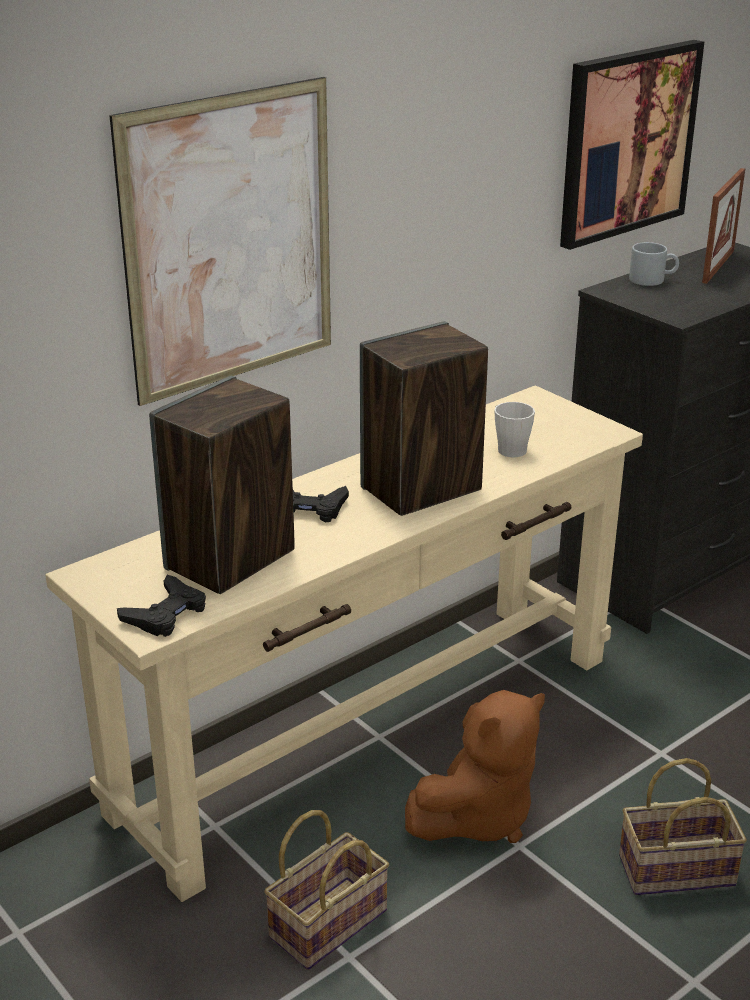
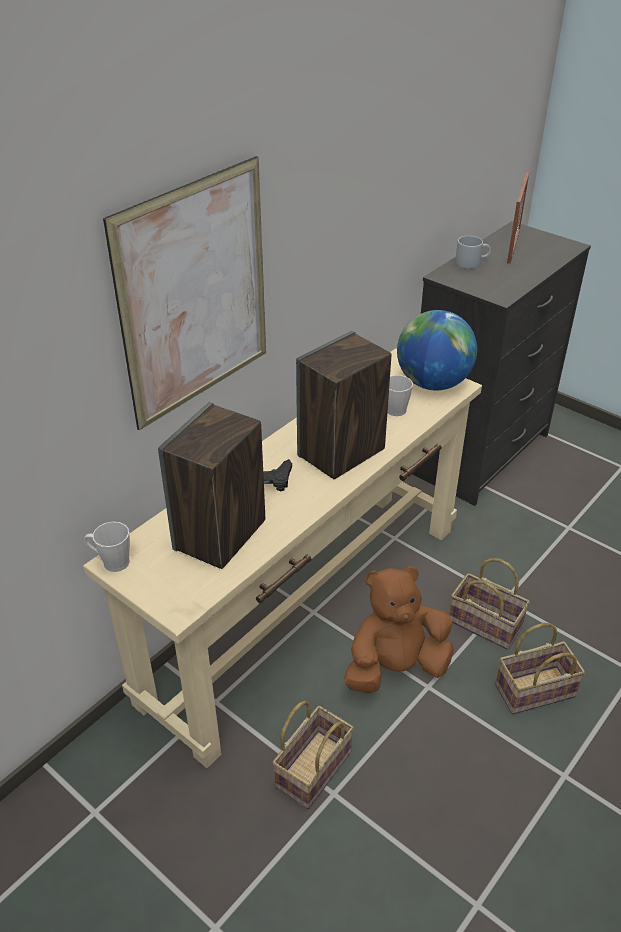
camera: 10 degrees left, 10 degrees up
black game controller [117,575,206,637] -> none
brown plush toy [405,690,545,843] -> brown plush toy turned 150 degrees counterclockwise [344,566,454,693]
picture [560,40,704,250] -> none
none -> grey mug [84,522,130,572]
none -> globe [397,310,477,391]
none -> basket [449,558,530,650]

